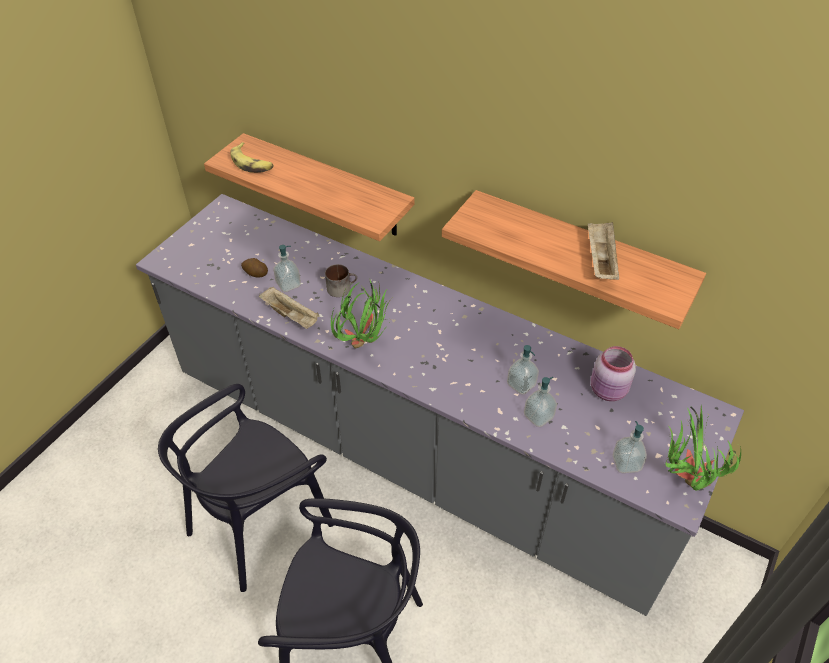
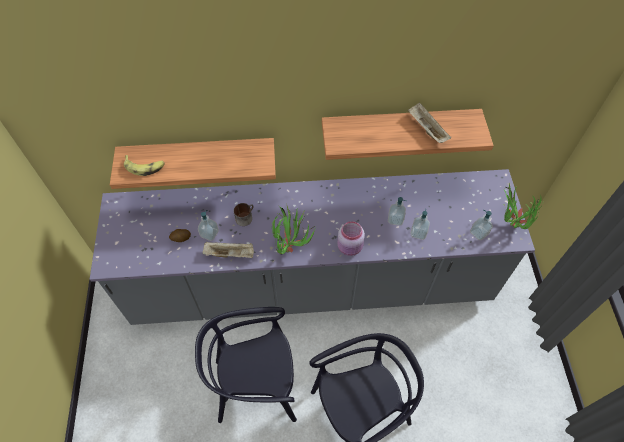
camera: 35 degrees left, 10 degrees up
black chair [158,384,334,592] -> black chair turned 75 degrees clockwise [195,307,297,423]
pink jar [591,346,636,401] -> pink jar moved to [337,221,365,256]

